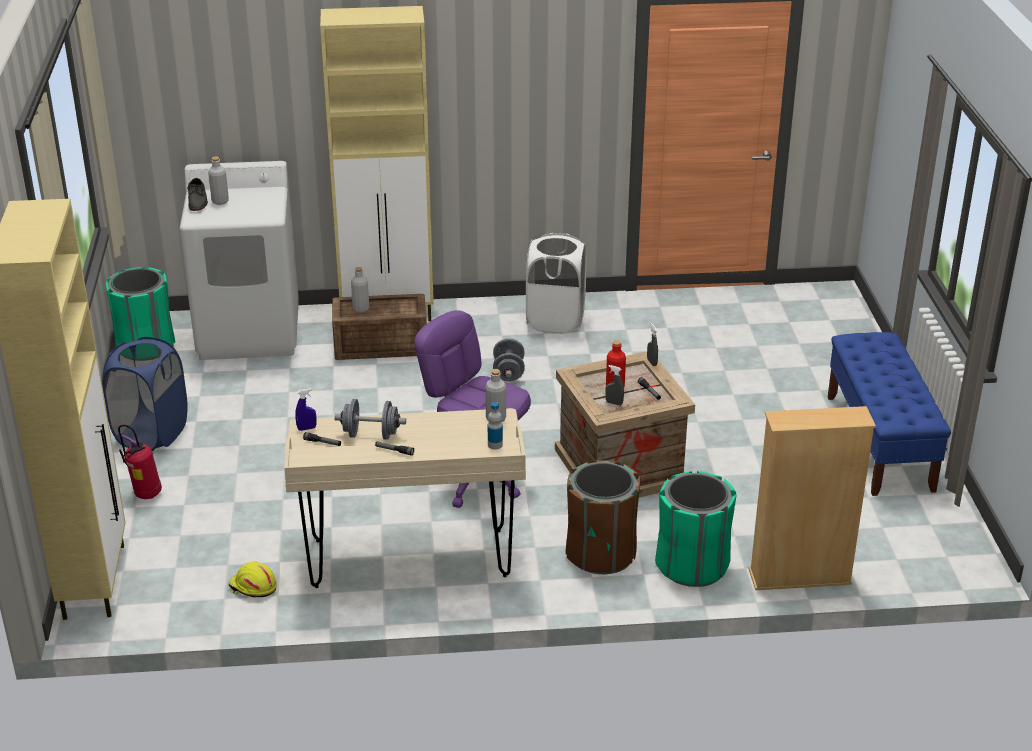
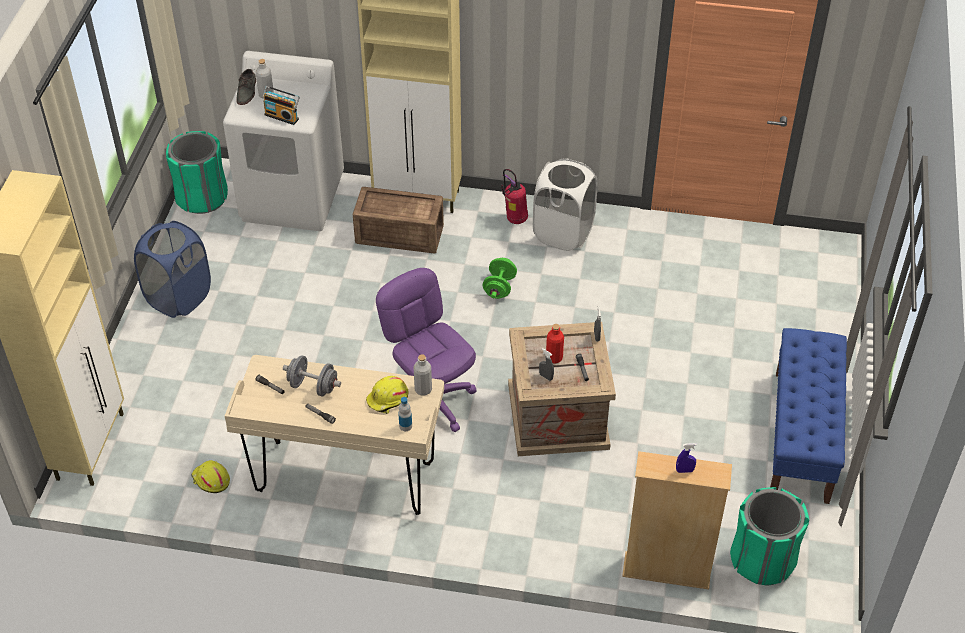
camera: 15 degrees right, 15 degrees up
fire extinguisher [118,424,162,499] -> fire extinguisher moved to [501,169,528,224]
blue spray bottle [295,388,316,431] -> blue spray bottle moved to [676,443,697,473]
grey bottle [351,267,369,313] -> none
grey dumbbell [493,338,525,381] -> green dumbbell [483,258,517,299]
brown trash can [566,460,640,574] -> none
green trash can [655,471,737,587] -> green trash can moved to [730,487,809,585]
none -> radio [263,86,300,125]
none -> yellow hard hat [366,376,409,414]

